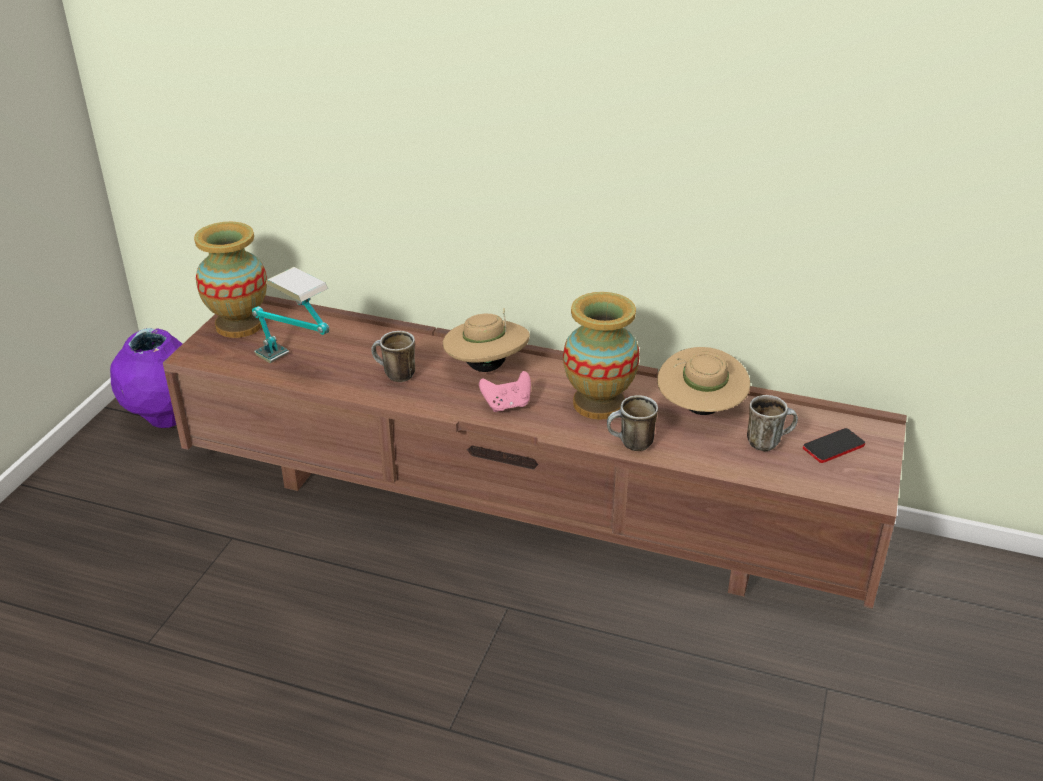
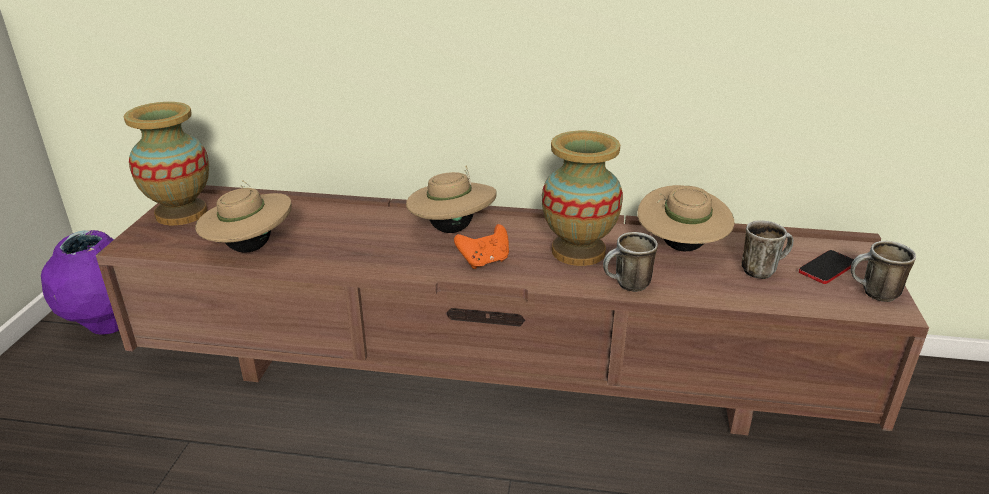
camera: 10 degrees left, 5 degrees down
table lamp [252,267,329,363] -> beige hat [195,180,292,253]
mug [371,331,415,382] -> mug moved to [851,241,916,302]
pink game controller [479,371,531,412] -> orange game controller [454,224,509,269]

